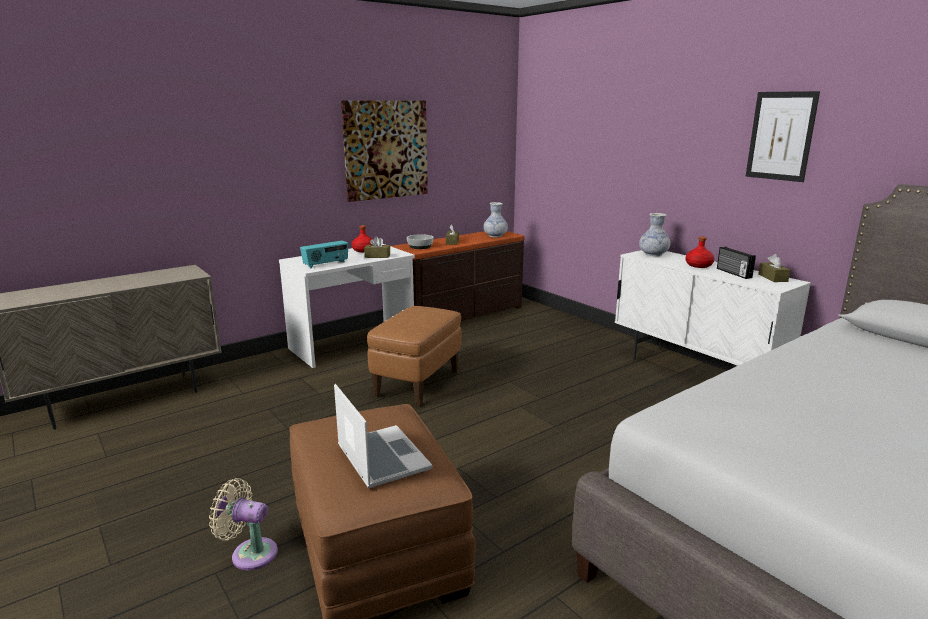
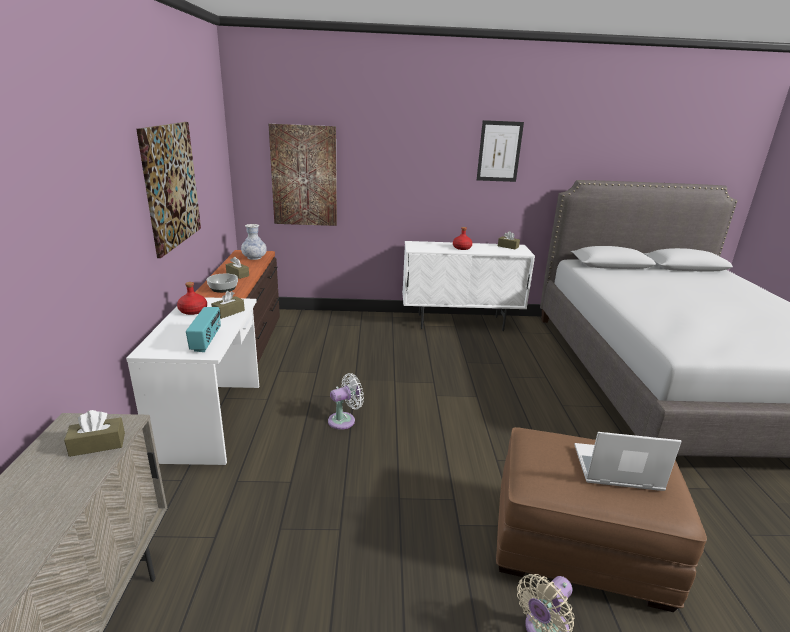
camera: 55 degrees left, 5 degrees up
brown ottoman [367,306,461,407] -> white fan [328,373,364,430]
vase [639,213,671,256] -> none
radio [717,247,756,279] -> none
none -> brown tissue box [64,410,125,457]
none -> picture [269,124,337,226]

